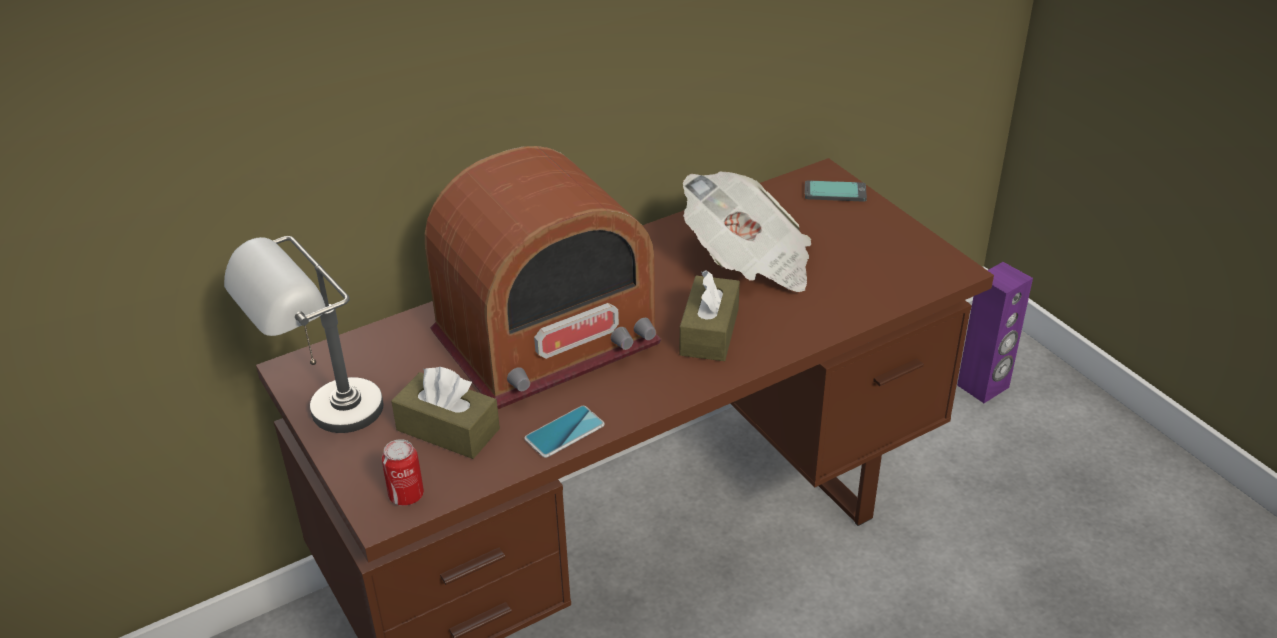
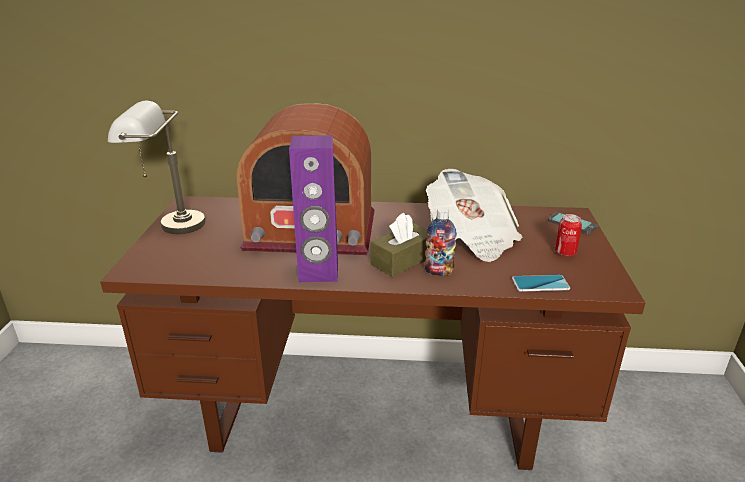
camera: 35 degrees right, 10 degrees down
can [382,439,424,506] -> can moved to [555,214,582,256]
brown tissue box [391,367,500,459] -> none
phone [524,406,605,458] -> phone moved to [512,275,570,292]
purple speaker [957,262,1033,403] -> purple speaker moved to [289,135,338,282]
none -> bottle [425,208,457,276]

